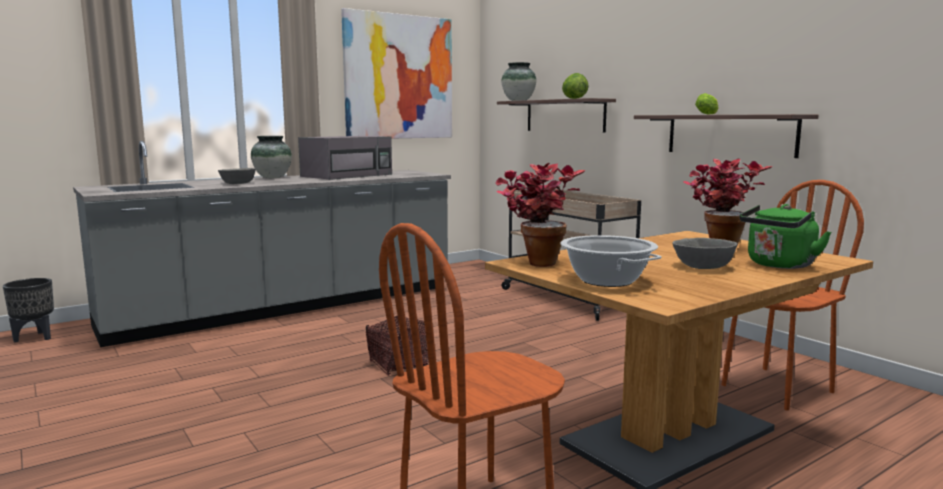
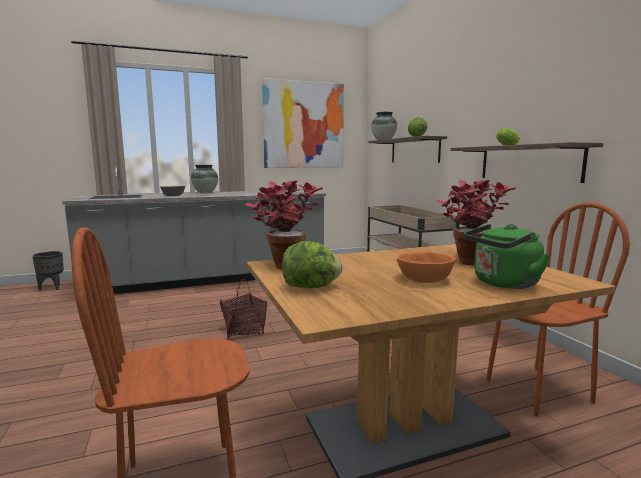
camera: 15 degrees right, 0 degrees up
grey microwave [298,136,392,180] -> none
cooking pot [561,235,662,287] -> lettuce [282,241,342,288]
grey bowl [673,238,737,269] -> orange bowl [396,252,456,283]

